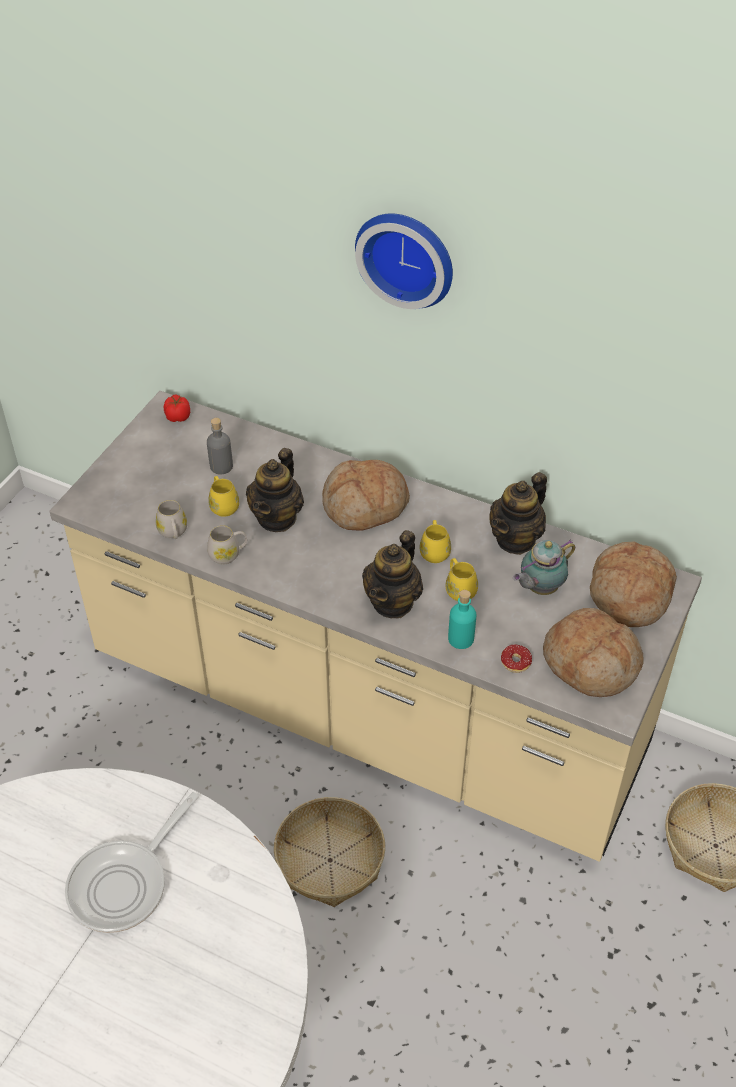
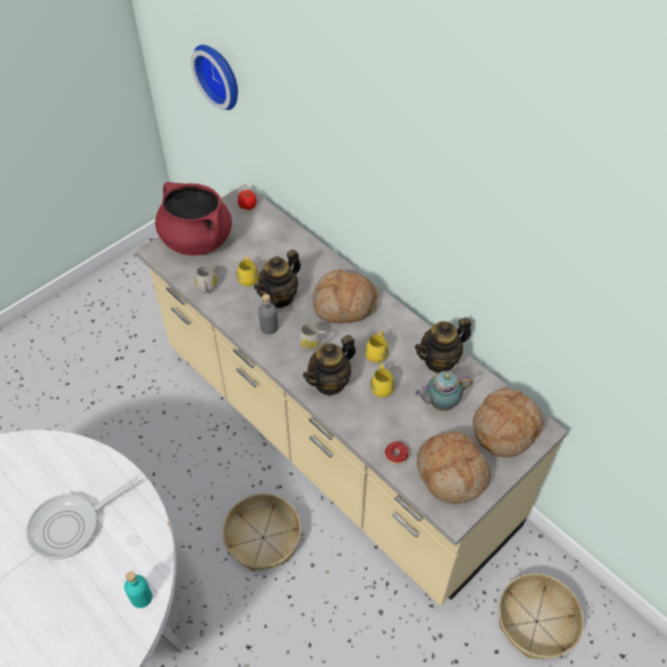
camera: 20 degrees right, 5 degrees up
grey bottle [207,418,233,475] -> grey bottle moved to [258,294,278,335]
white mug [207,525,247,565] -> white mug moved to [298,323,328,351]
wall clock [355,213,453,309] -> wall clock moved to [191,45,238,110]
turquoise bottle [448,590,476,649] -> turquoise bottle moved to [124,571,152,608]
none -> red cooking pot [155,182,232,256]

